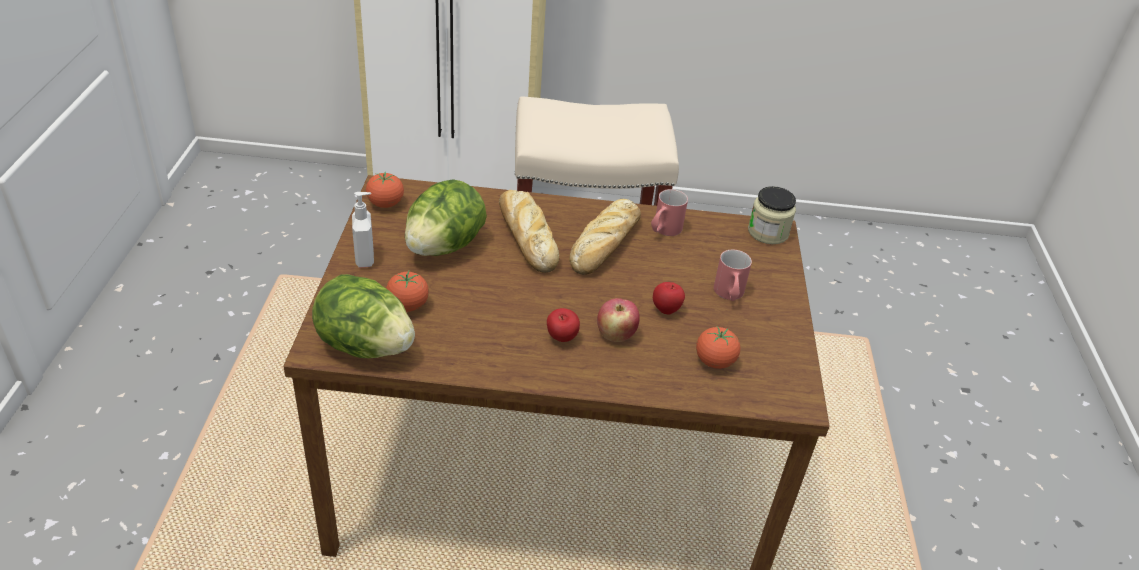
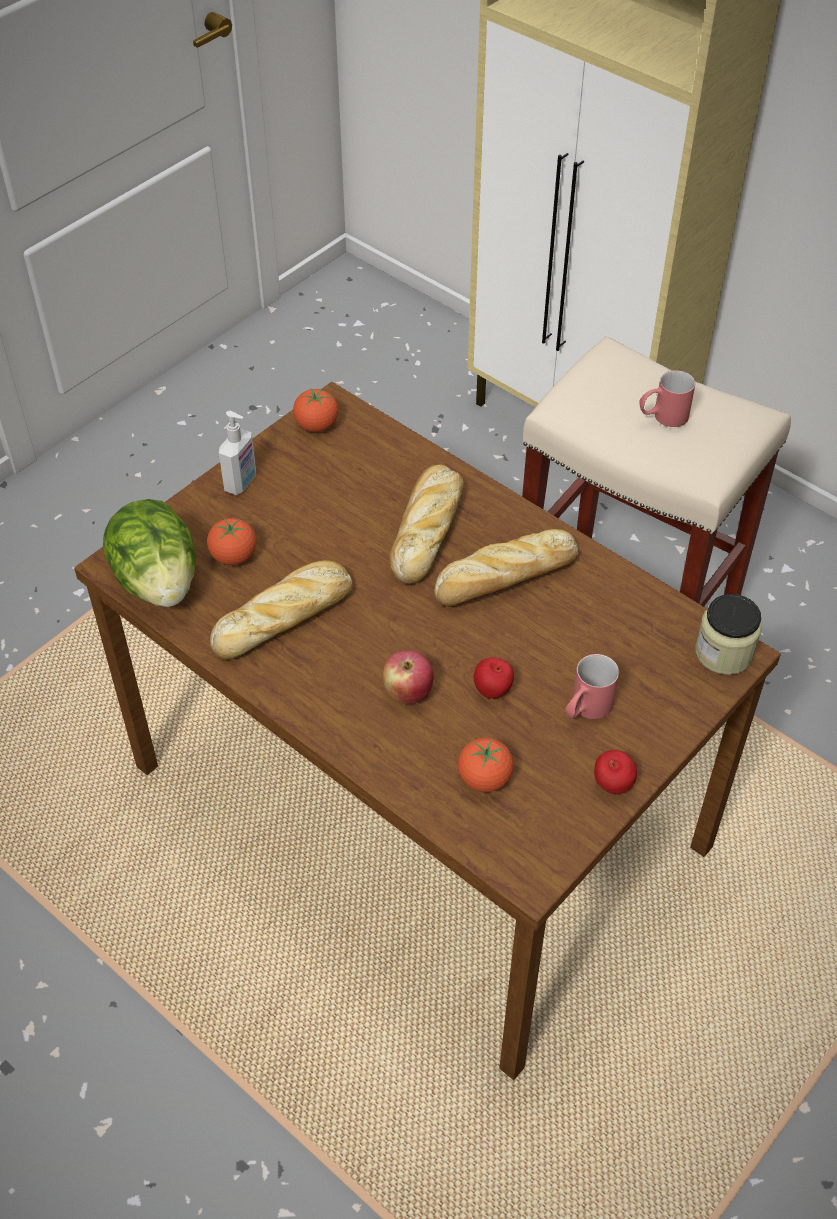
camera: 40 degrees right, 10 degrees up
lettuce [405,179,487,256] -> none
apple [547,308,580,342] -> apple moved to [594,750,637,794]
red mug [651,189,688,236] -> red mug moved to [639,370,696,427]
none -> bread [210,560,353,660]

